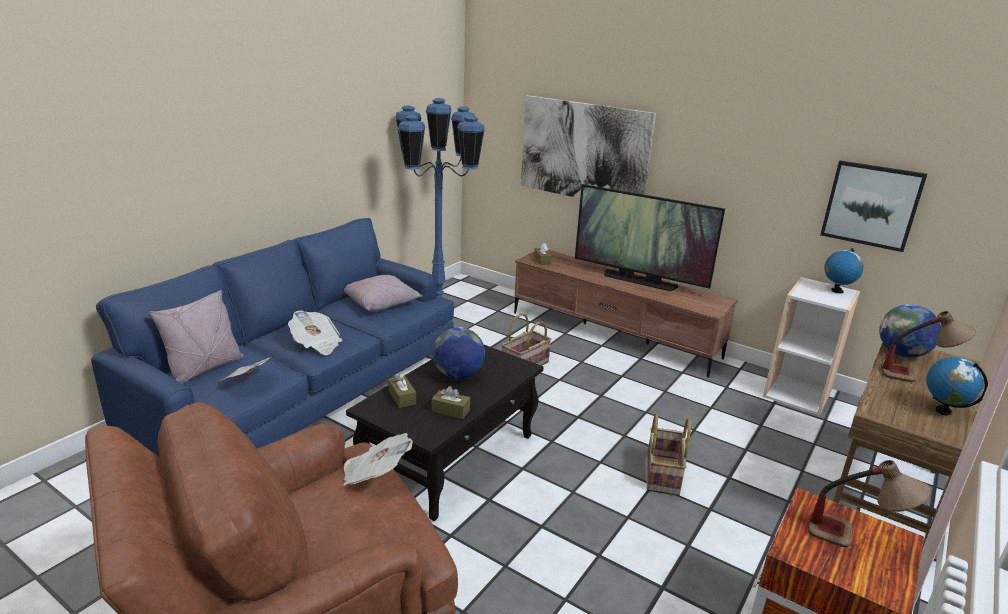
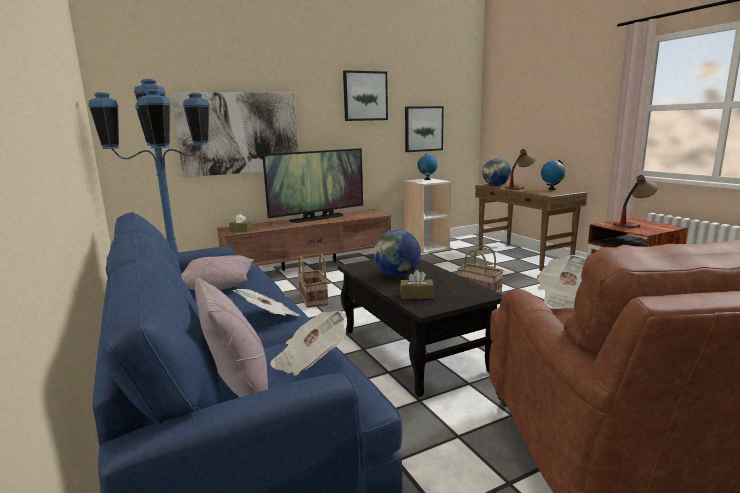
camera: 60 degrees left, 10 degrees down
brown tissue box [432,386,470,419] -> none
none -> picture [343,70,388,121]

